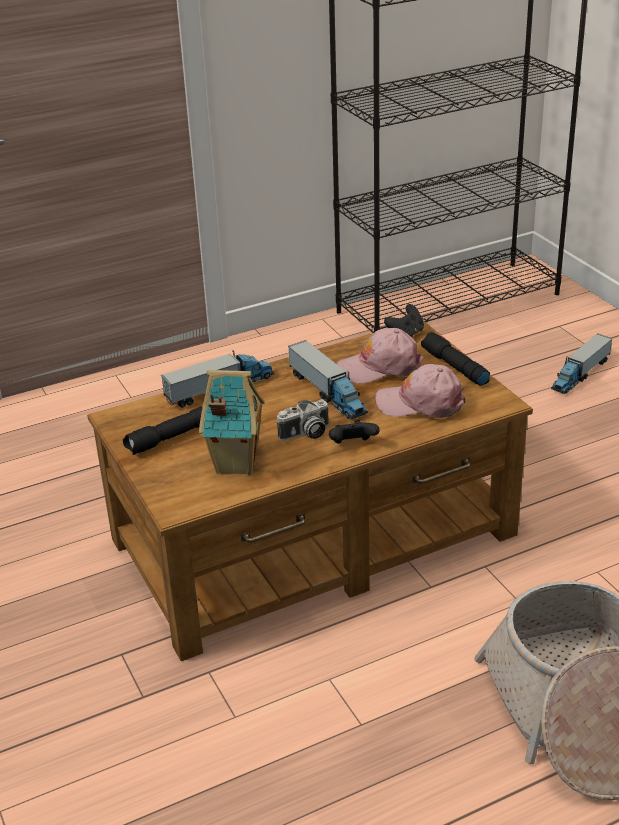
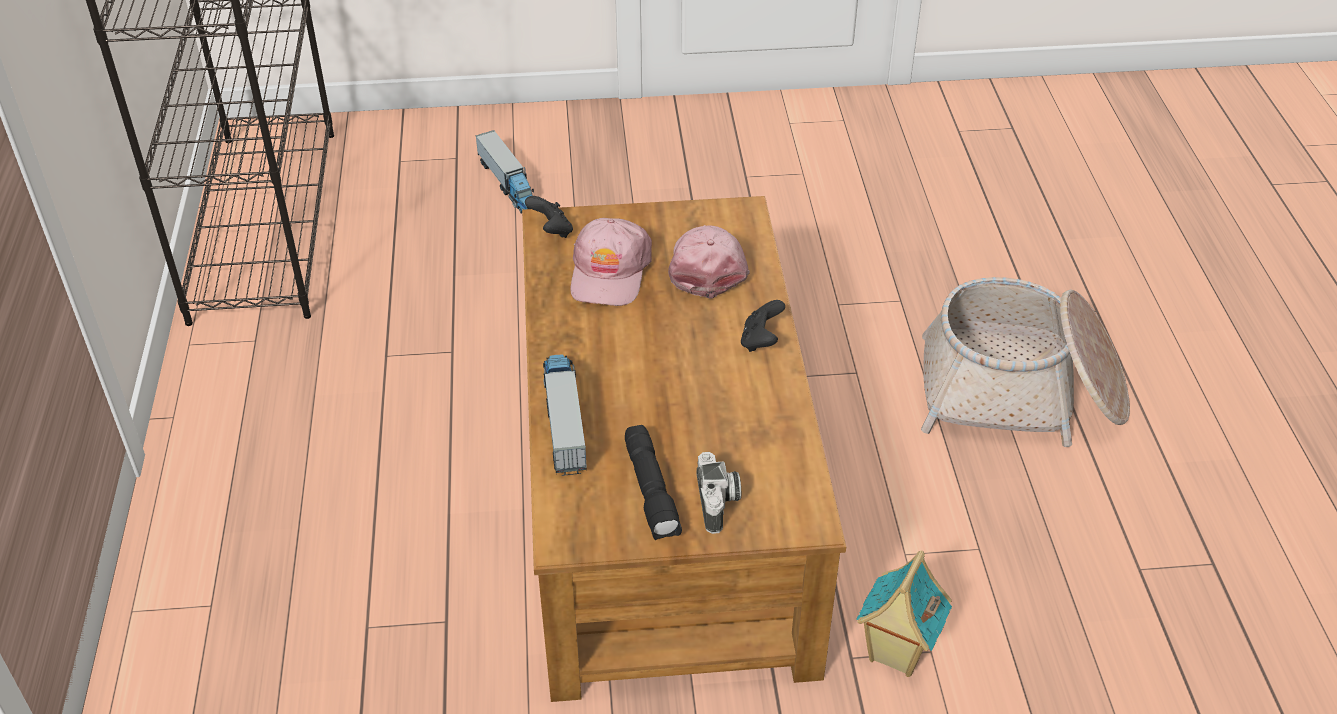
camera: 70 degrees left, 10 degrees up
toy house [199,370,265,475] -> toy house moved to [857,550,952,677]
camera [277,399,329,441] -> camera moved to [696,452,741,534]
toy truck [288,340,368,419] -> none
pink cap [375,364,465,418] -> pink cap turned 150 degrees clockwise [668,225,750,299]
black flashlight [421,332,490,386] -> none

